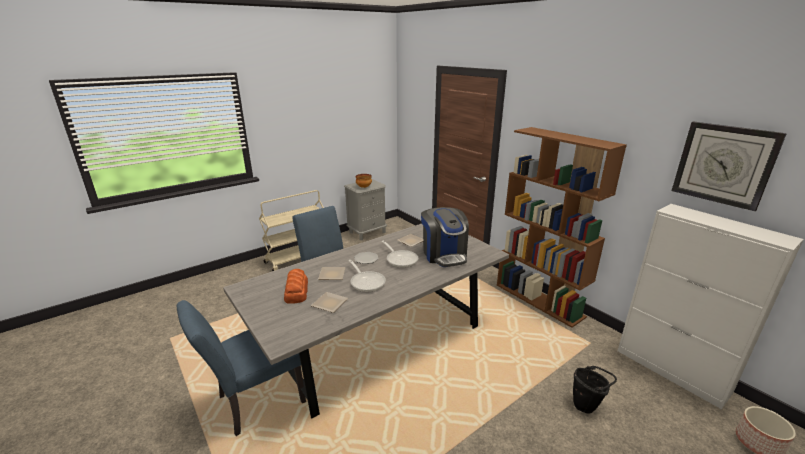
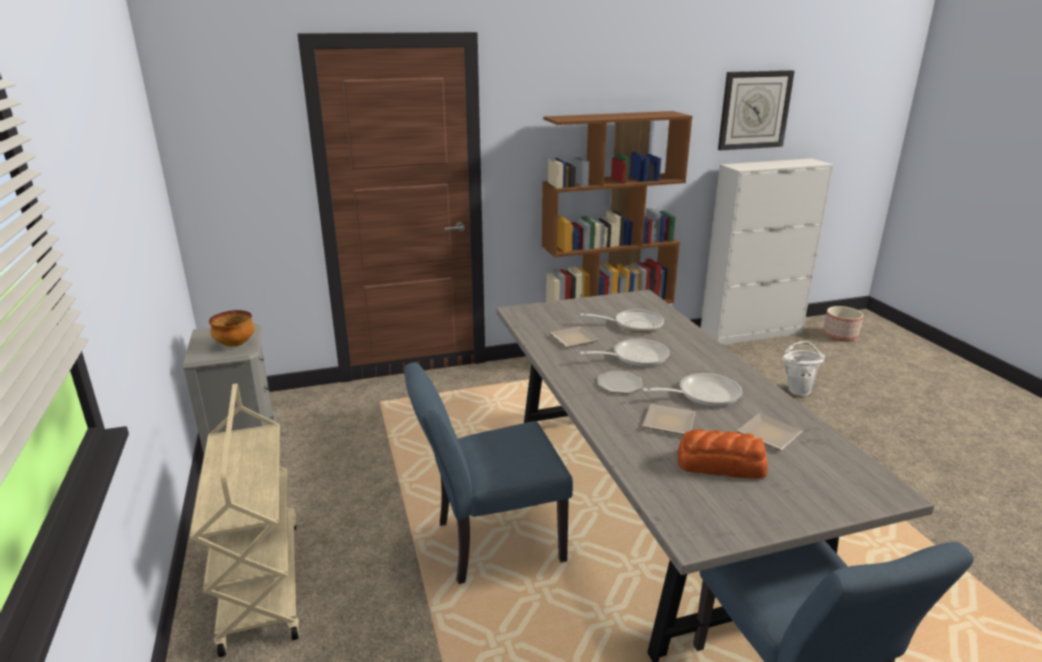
camera: 70 degrees left, 0 degrees up
coffee machine [421,207,469,267] -> frying pan [580,310,664,333]
black bucket [573,366,617,413] -> white bucket [782,341,825,396]

